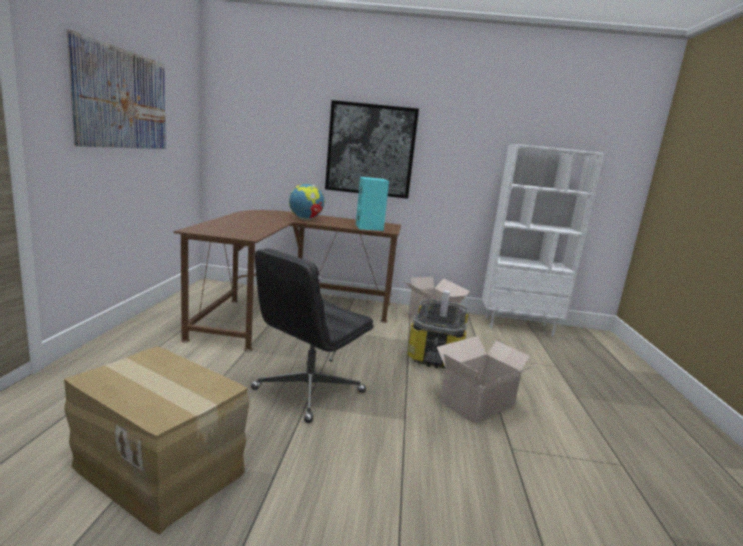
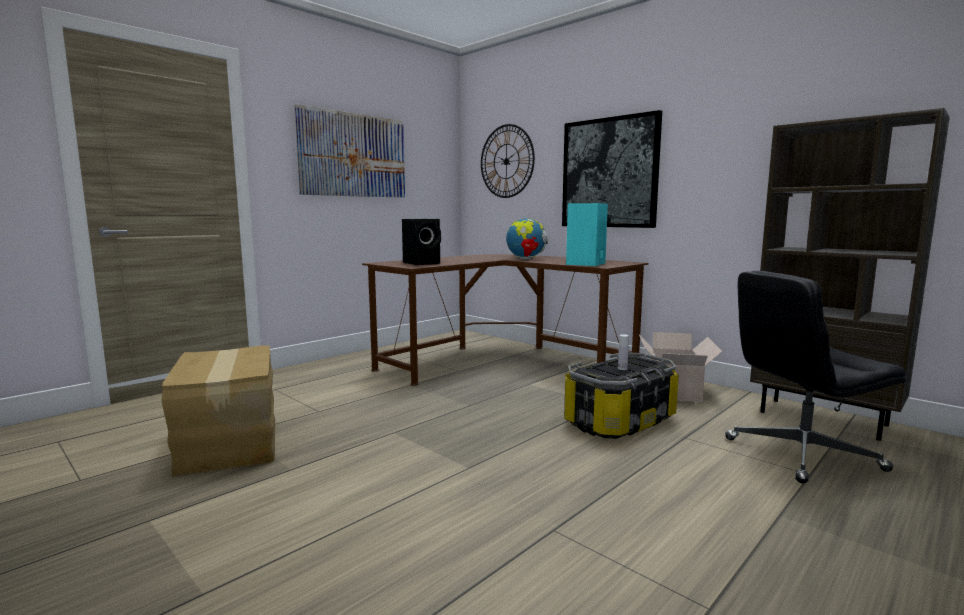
camera: 40 degrees right, 5 degrees down
black office chair [251,248,374,423] -> black office chair moved to [725,271,907,483]
cardboard box [437,336,537,424] -> none
white bookcase [482,144,604,336] -> brown bookcase [750,108,950,441]
none -> black speaker [402,219,441,265]
none -> wall clock [481,124,535,198]

